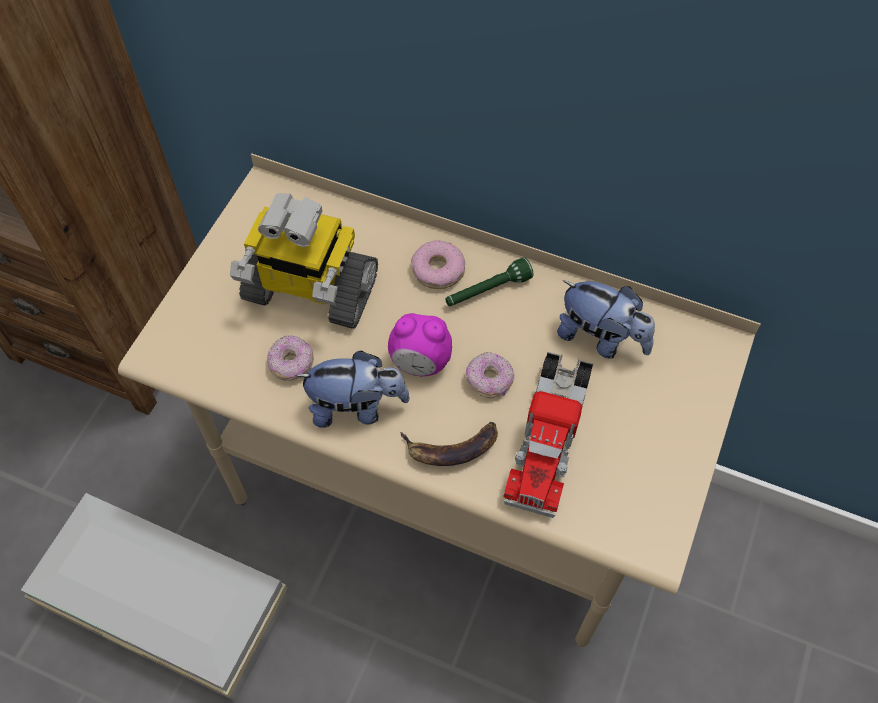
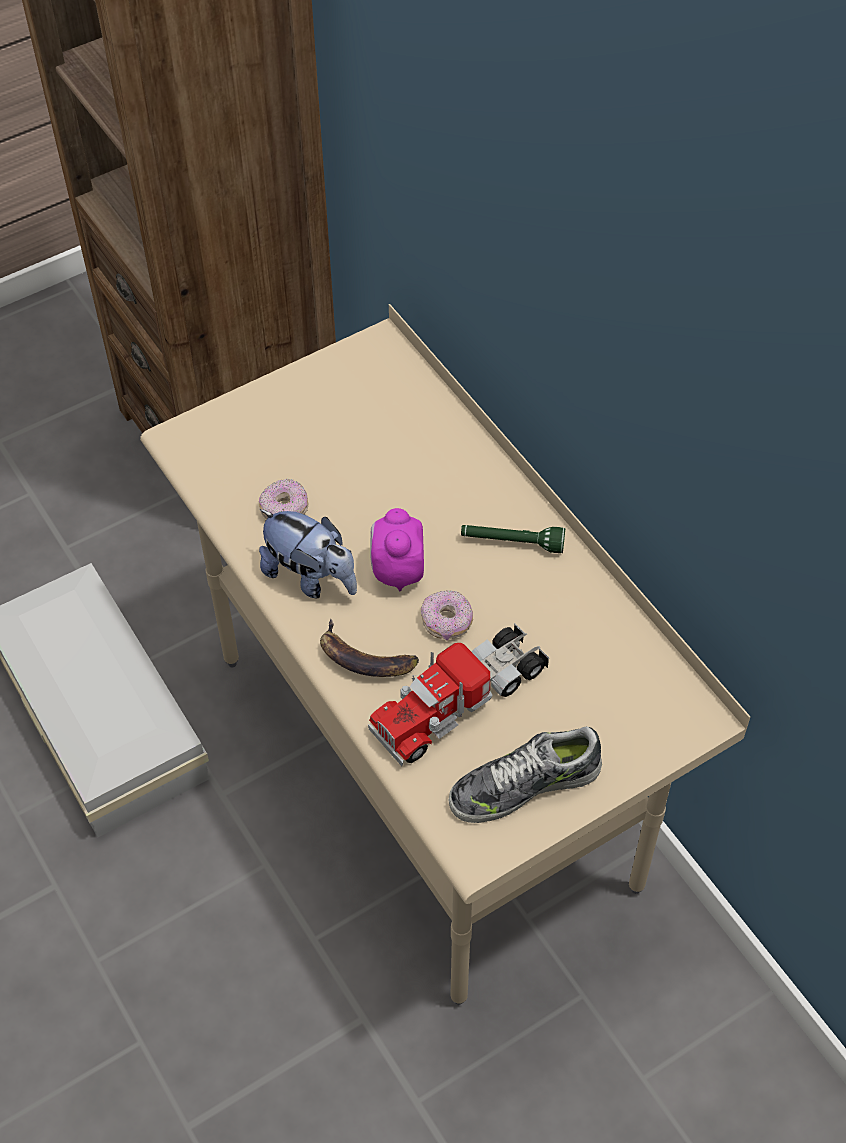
camera: 35 degrees right, 5 degrees down
toy robot [230,194,378,329] -> none
alarm clock [388,313,452,376] -> alarm clock turned 45 degrees clockwise [370,508,424,591]
donut [411,240,465,289] -> none
plush toy [557,280,655,359] -> none
none -> shoe [448,726,602,823]

